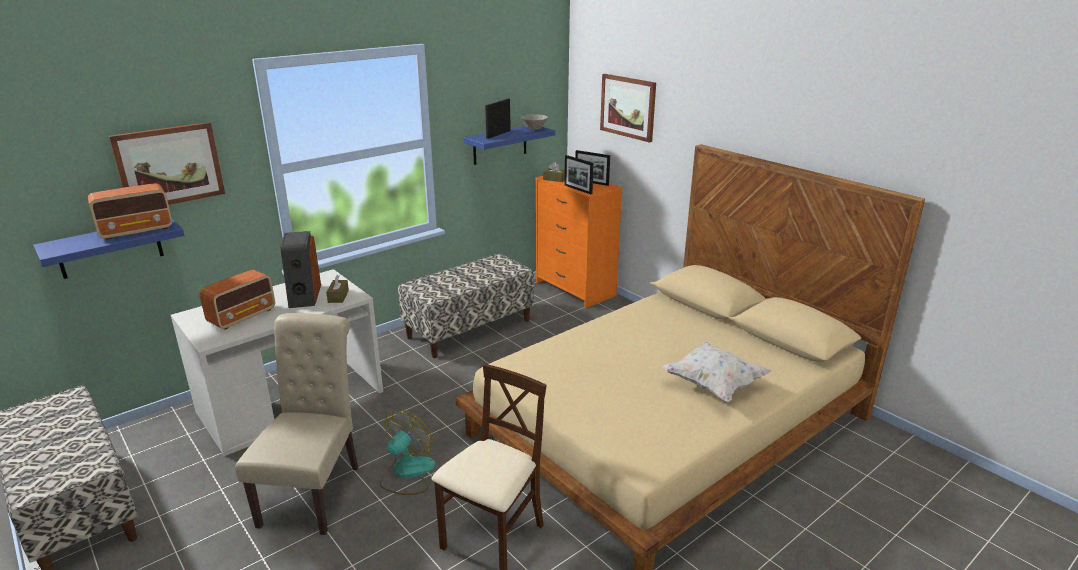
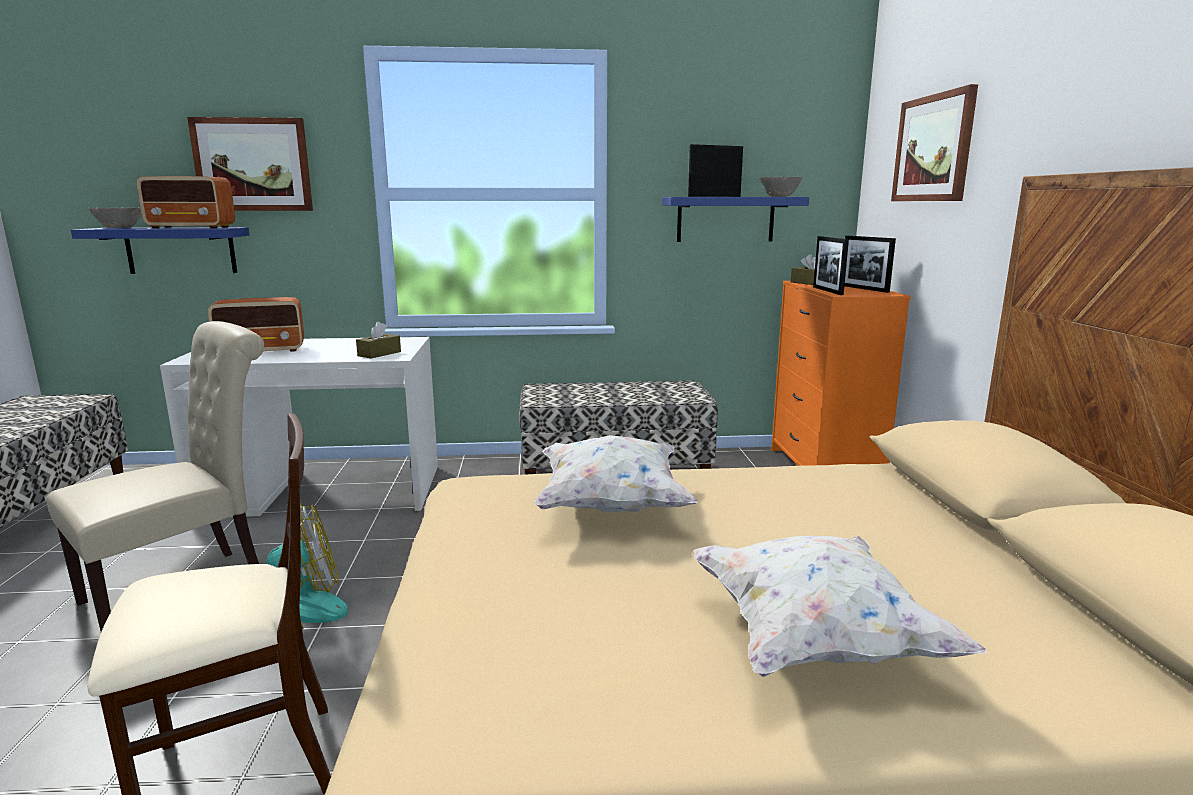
camera: 35 degrees right, 10 degrees down
speaker [281,231,321,308] -> none
none -> grey bowl [88,208,141,228]
none -> white pillow [534,435,698,512]

